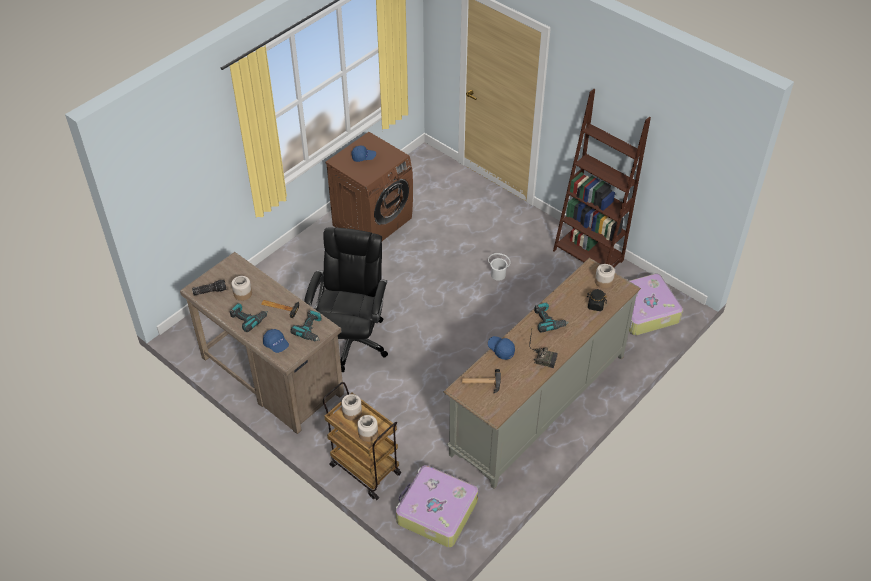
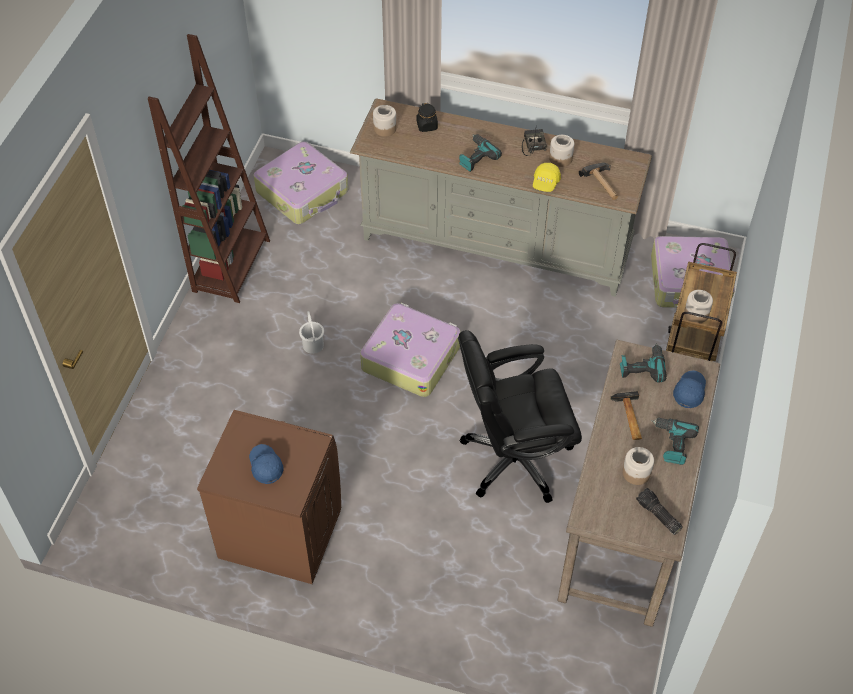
camera: 115 degrees left, 5 degrees up
jar [357,415,378,442] -> jar moved to [549,135,574,167]
blue cap [488,336,515,360] -> yellow cap [533,163,561,192]
none -> suitcase [360,303,460,397]

